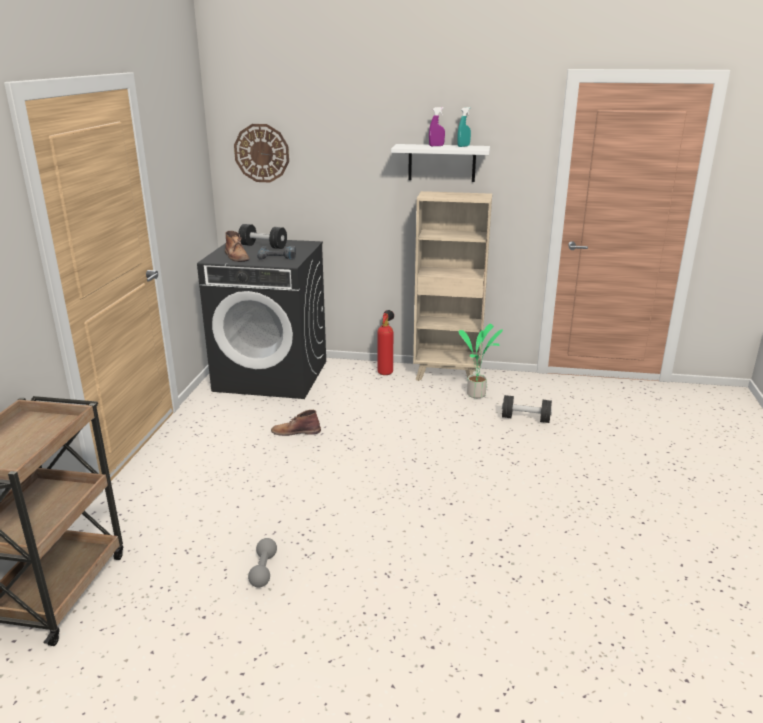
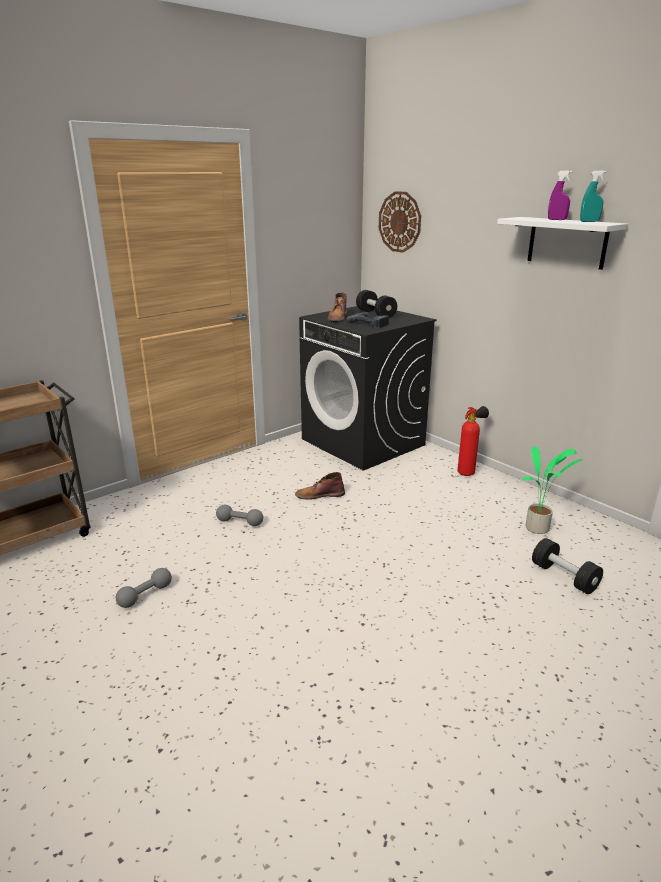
camera: 40 degrees right, 0 degrees up
brown boot [271,410,321,436] -> brown boot turned 45 degrees counterclockwise [295,472,345,500]
beige bookcase [413,191,492,381] -> none
none -> grey dumbbell [216,505,263,526]

